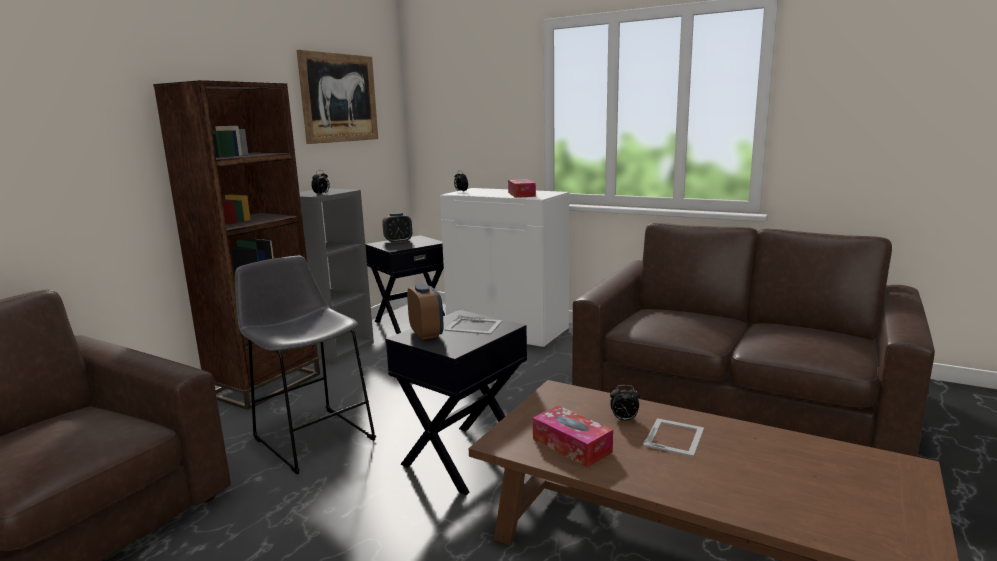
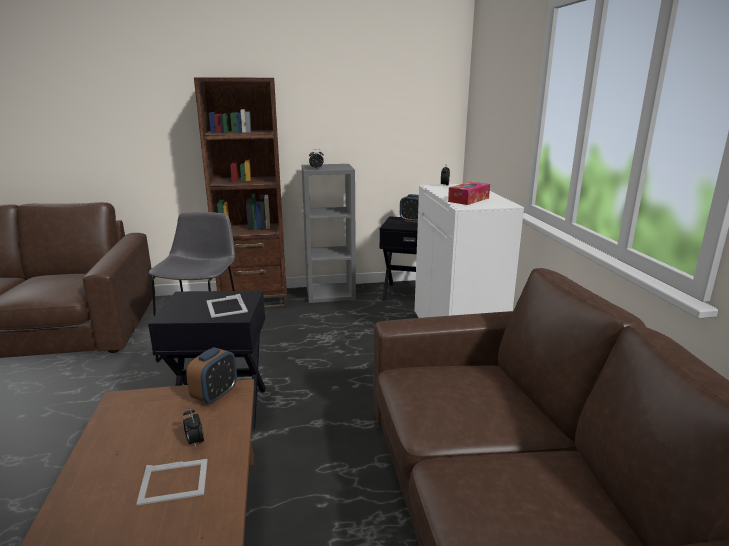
camera: 50 degrees right, 5 degrees up
picture [297,50,378,144] -> none
alarm clock [407,284,444,340] -> alarm clock moved to [186,347,237,404]
tissue box [533,405,613,468] -> none

